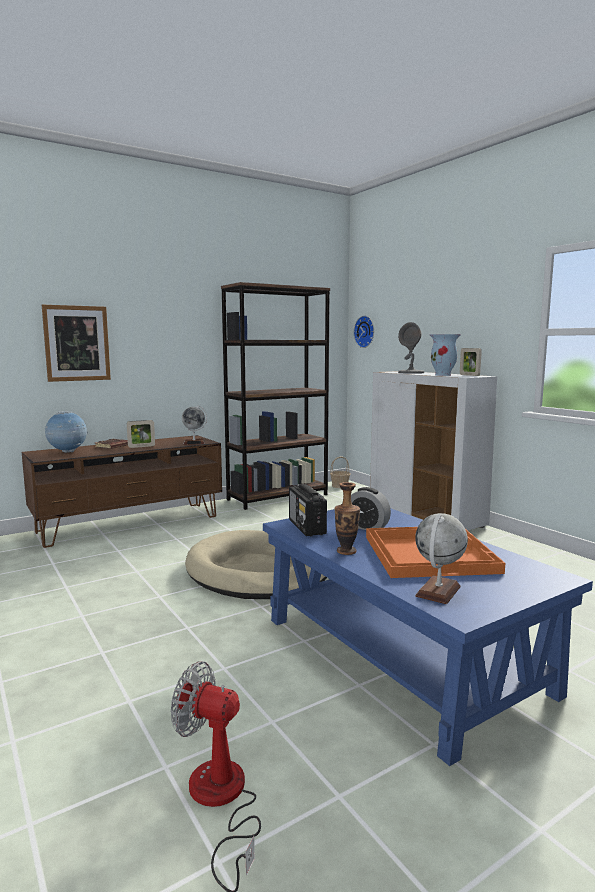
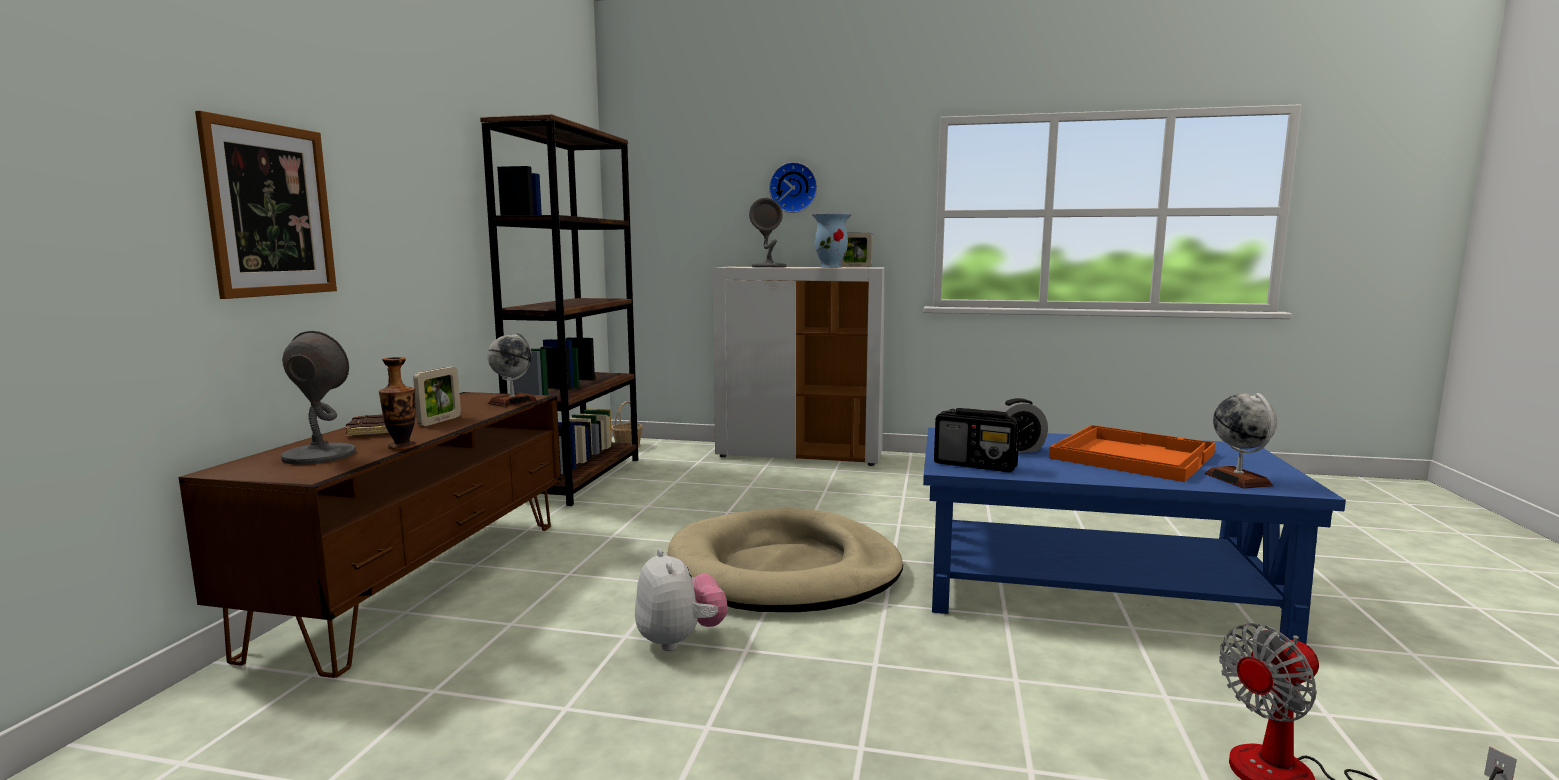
camera: 45 degrees left, 0 degrees up
globe [45,411,88,453] -> grey table lamp [281,331,356,464]
vase [335,482,360,555] -> vase moved to [379,357,416,450]
wall clock [354,316,374,348] -> wall clock moved to [769,162,817,213]
none -> plush toy [635,548,728,651]

